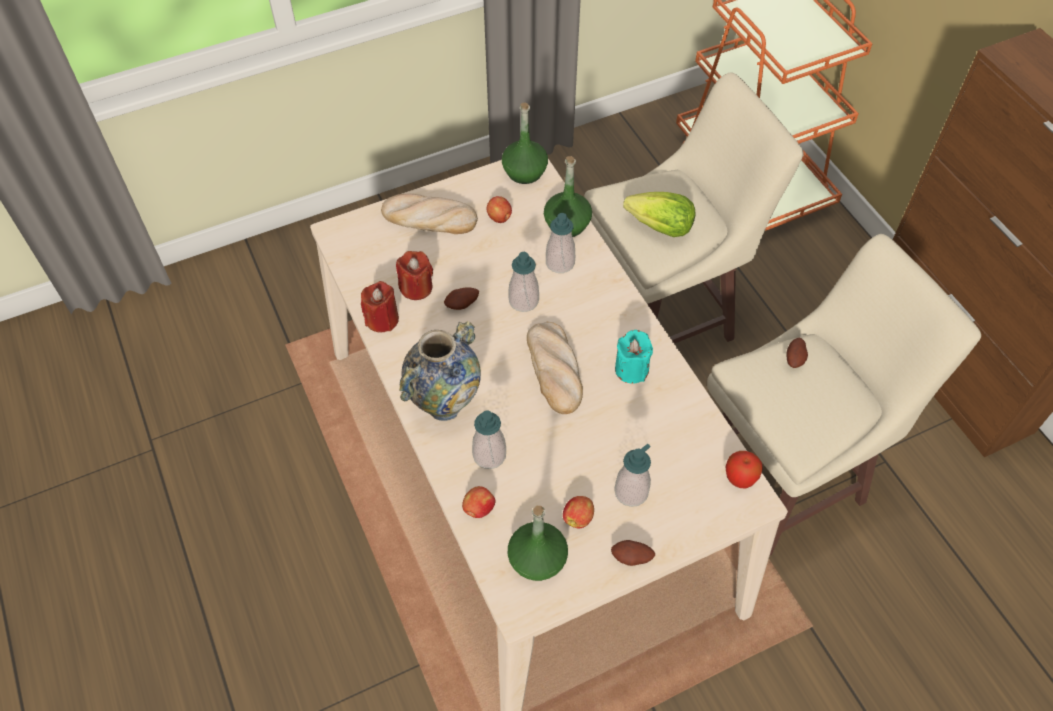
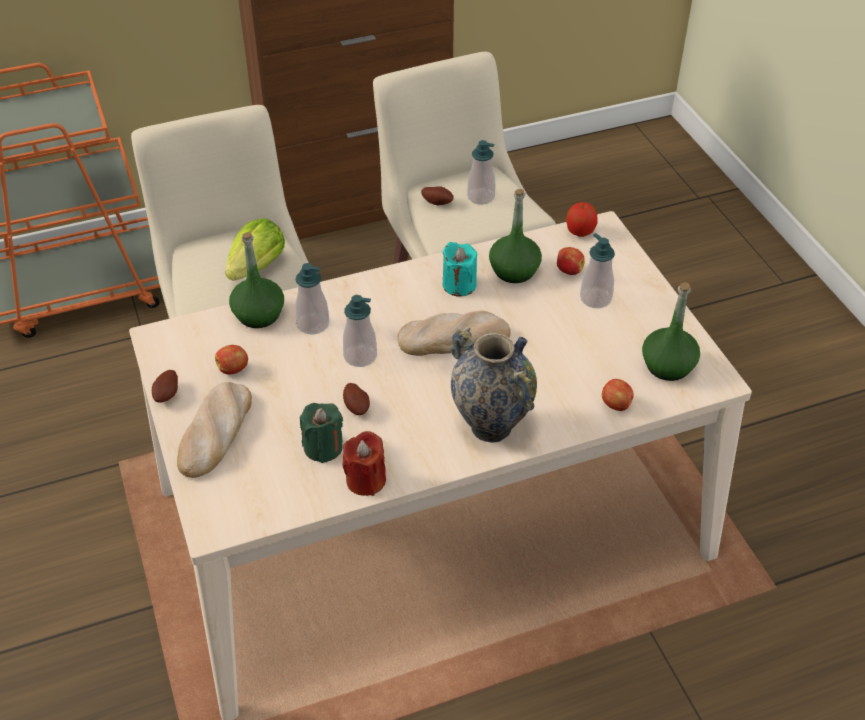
camera: 85 degrees left, 10 degrees down
red candle [396,251,433,300] -> green candle [300,403,343,463]
soap dispenser [472,410,506,469] -> soap dispenser moved to [467,140,495,205]
green bottle [502,103,548,184] -> green bottle moved to [489,189,542,283]
apple [563,496,594,529] -> apple moved to [557,247,585,275]
potato [611,540,655,566] -> potato moved to [152,370,178,402]

